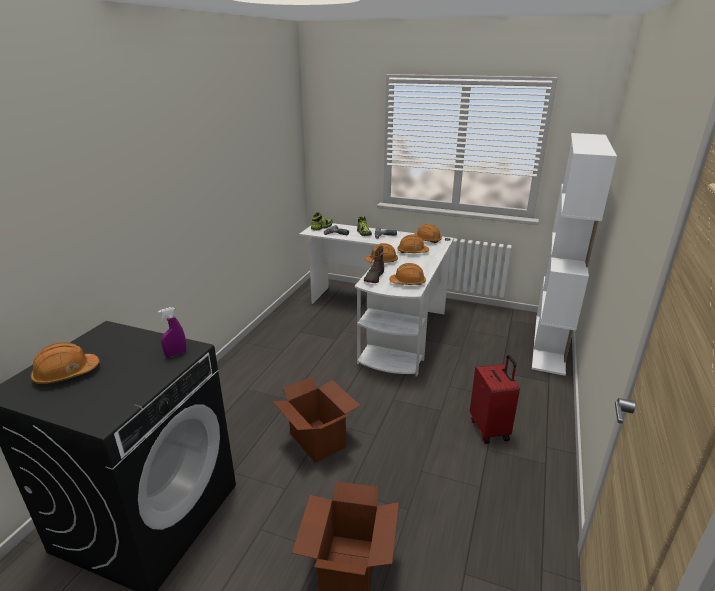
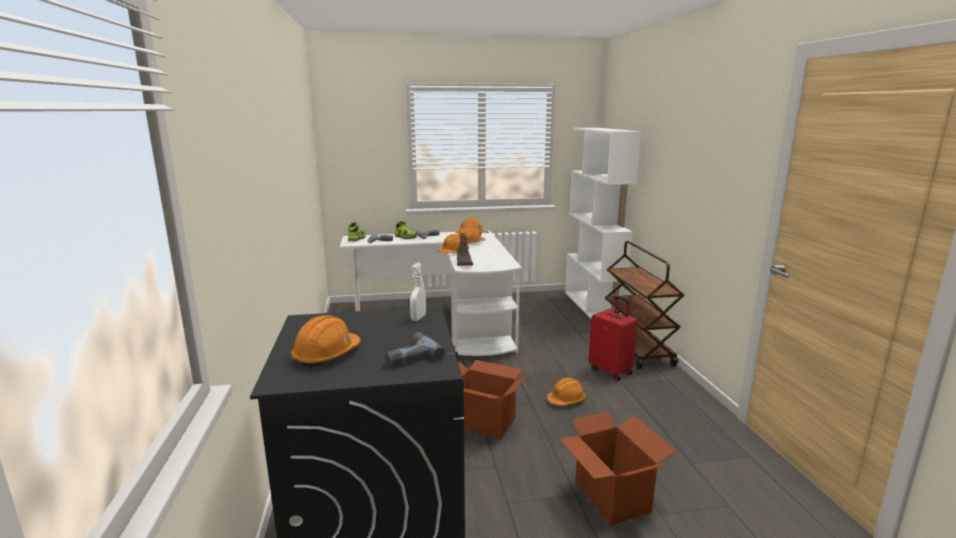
camera: 30 degrees left, 10 degrees down
purple spray bottle [158,307,186,357] -> white spray bottle [410,263,426,321]
orange hard hat [389,263,426,285] -> orange hard hat moved to [547,378,585,406]
none -> power drill [385,332,446,366]
none -> brown cart [605,241,684,369]

